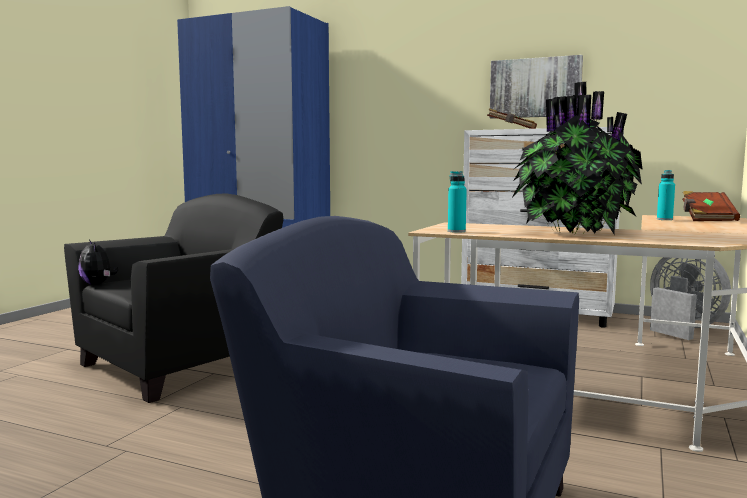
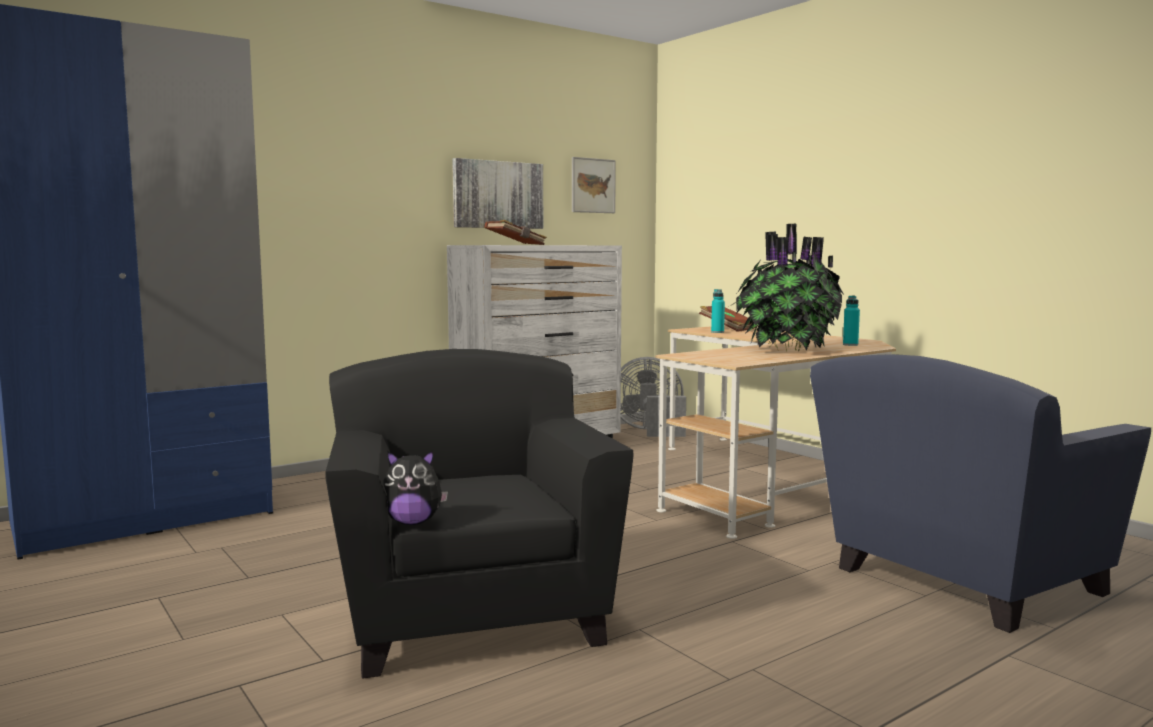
camera: 60 degrees left, 0 degrees up
turquoise bottle [448,171,467,233] -> turquoise bottle moved to [843,295,860,346]
none -> picture [572,157,616,213]

